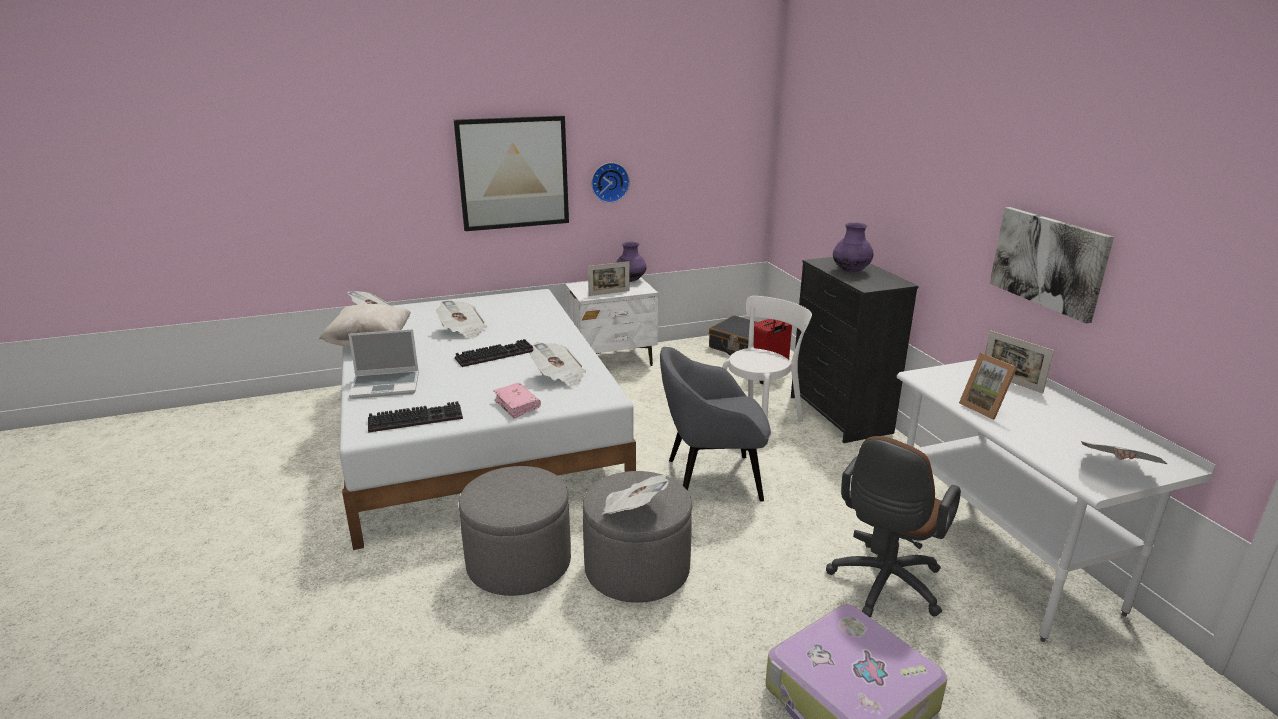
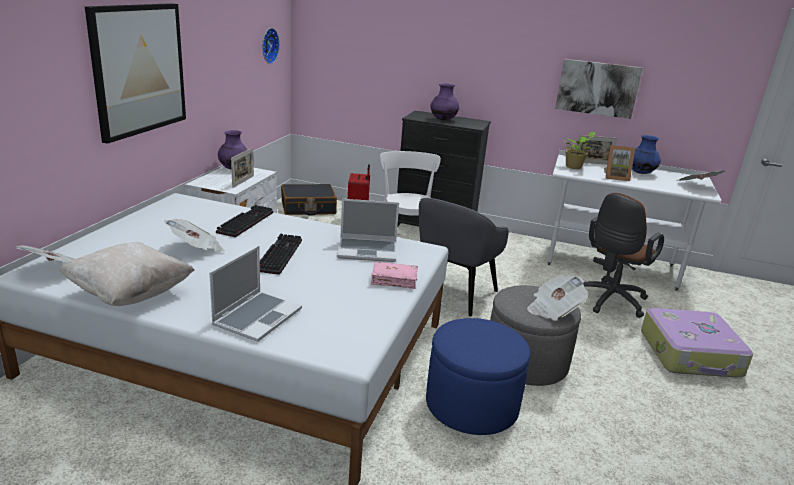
camera: 55 degrees left, 0 degrees up
keyboard [368,401,463,433] -> keyboard moved to [216,205,273,237]
grey ottoman [459,466,571,596] -> blue ottoman [426,318,531,435]
newspaper [530,342,586,387] -> laptop [337,199,399,262]
wall clock [591,163,630,203] -> wall clock moved to [262,28,280,64]
brown office chair [826,436,961,618] -> brown office chair turned 60 degrees clockwise [583,193,664,318]
none -> potted plant [562,132,595,169]
none -> blue vase [632,135,661,174]

